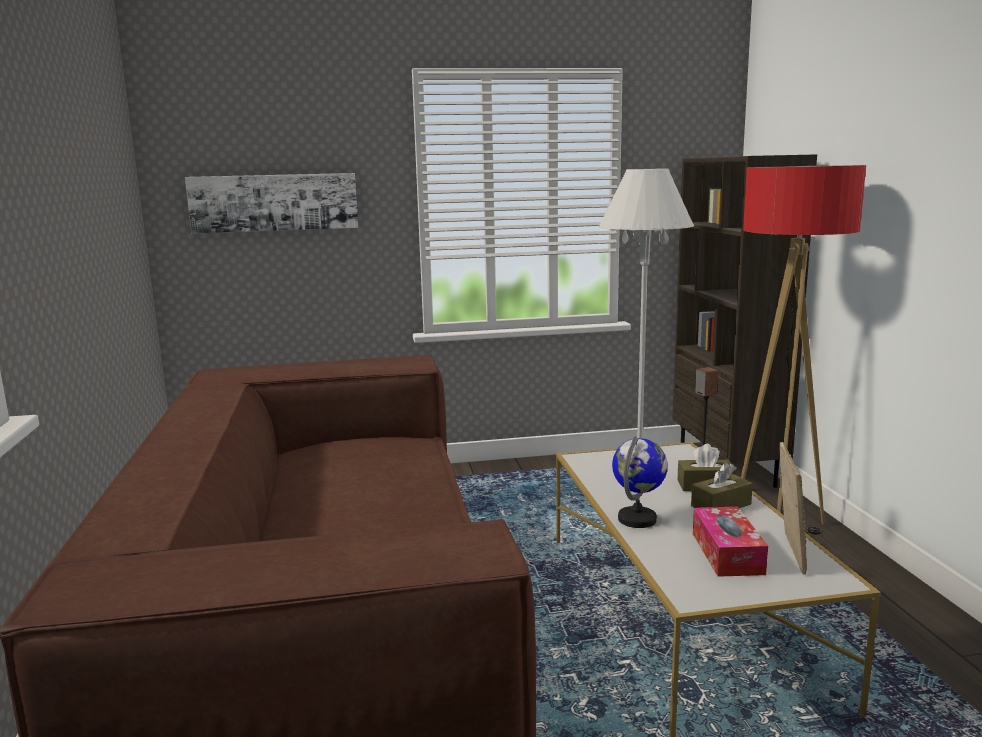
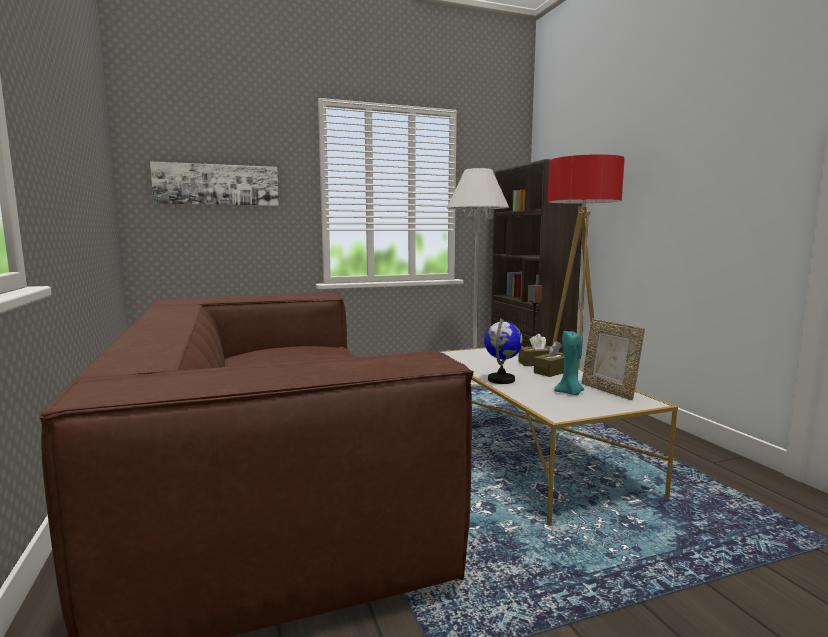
camera: 10 degrees left, 5 degrees down
tissue box [693,507,768,577] -> turquoise candle [554,331,584,395]
picture frame [779,442,807,575] -> picture frame turned 150 degrees clockwise [582,318,645,400]

